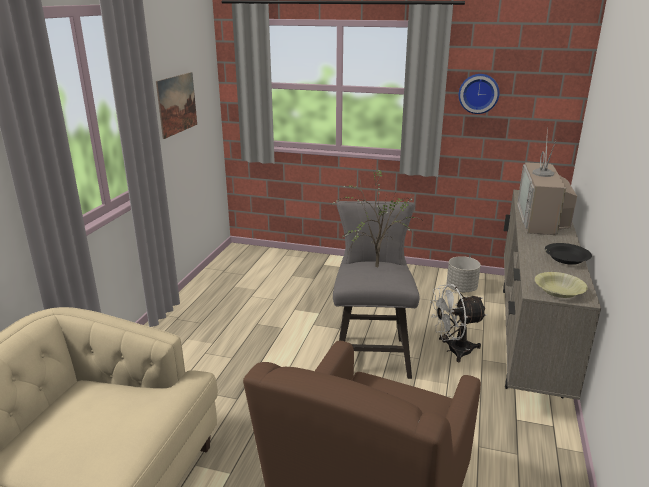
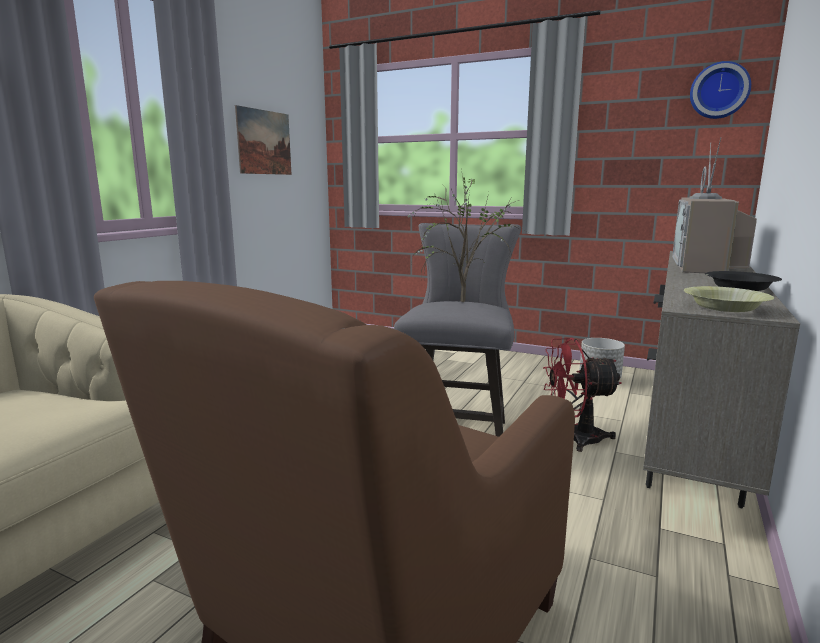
camera: 10 degrees right, 10 degrees down
white fan [430,284,487,362] -> red fan [543,338,622,452]
wall clock [459,74,499,114] -> wall clock moved to [690,61,751,119]

